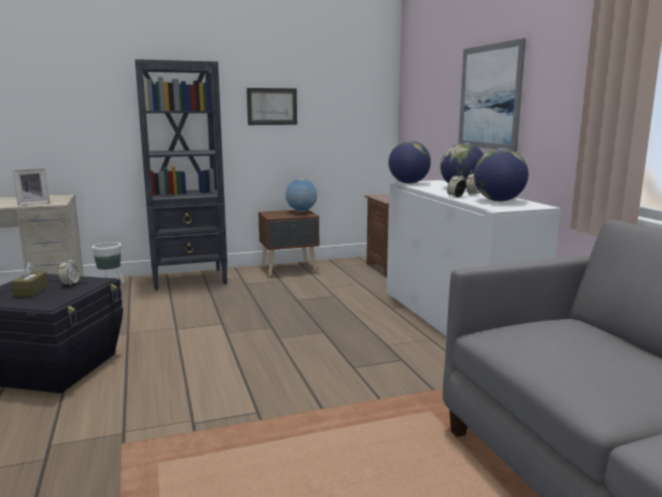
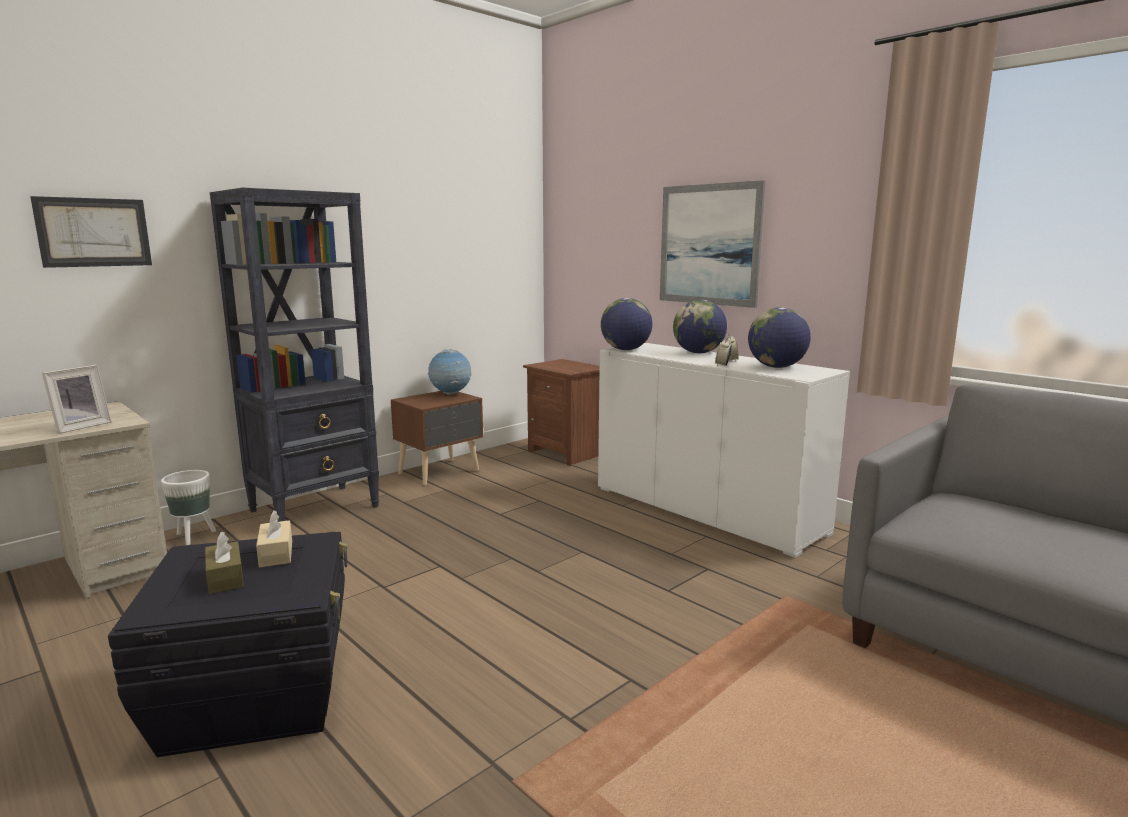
camera: 25 degrees left, 0 degrees up
alarm clock [58,257,80,286] -> beige tissue box [256,510,292,567]
picture [247,88,297,125] -> picture moved to [30,196,152,268]

